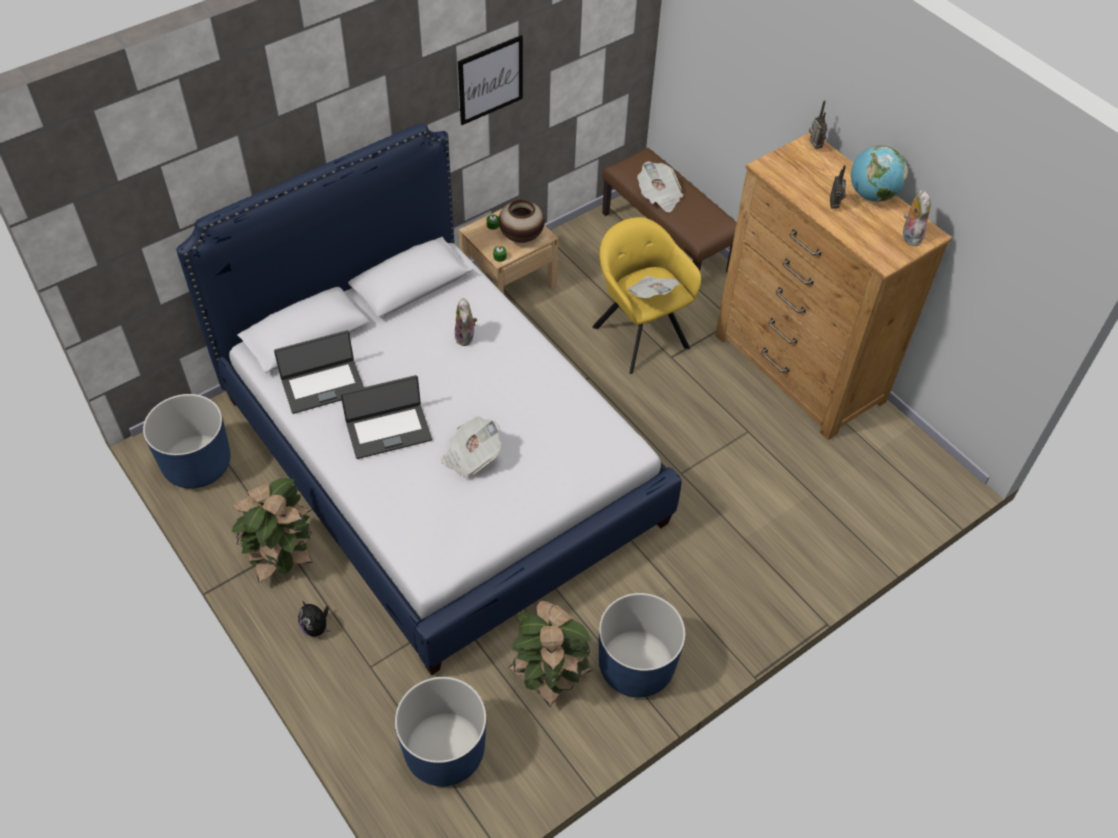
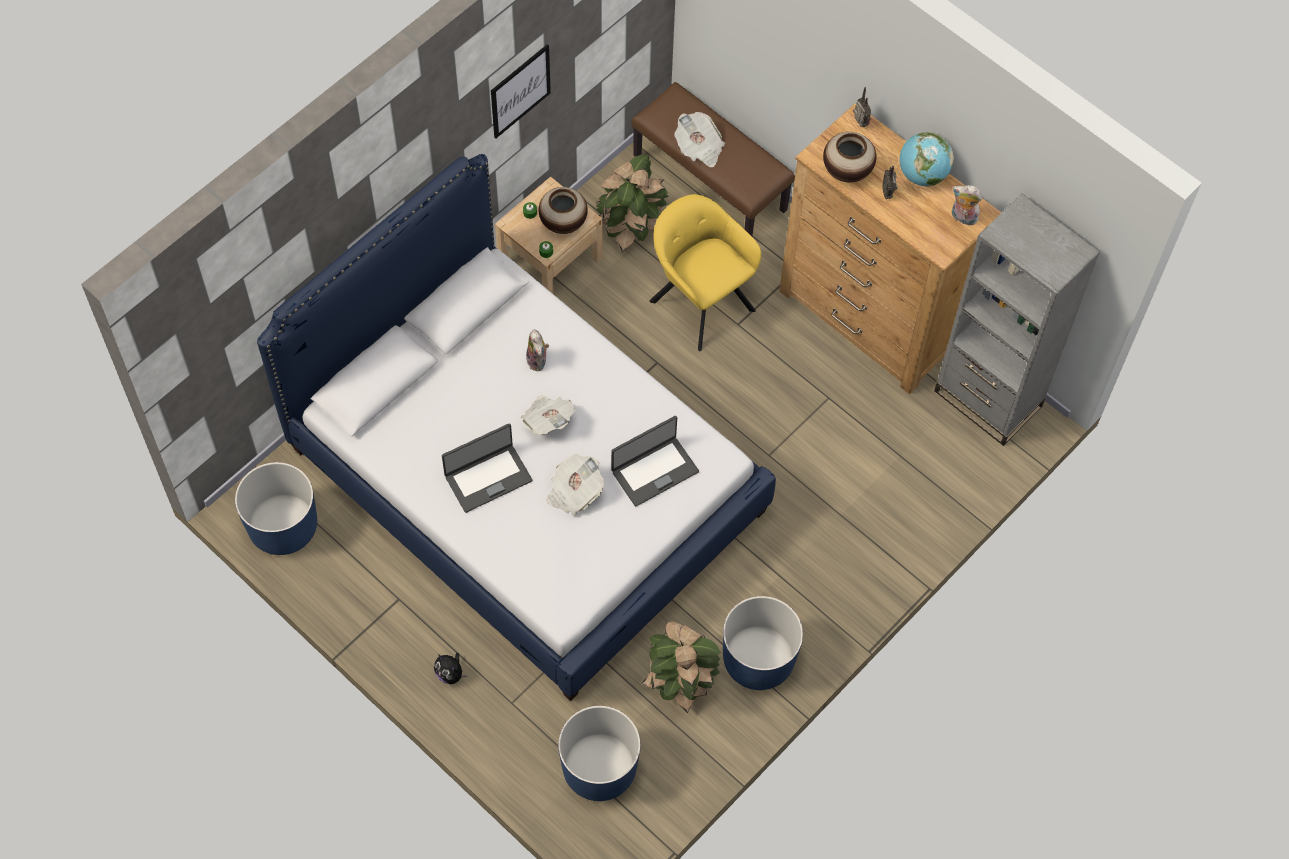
camera: 10 degrees left, 10 degrees up
potted plant [232,478,313,583] -> potted plant moved to [596,155,669,252]
laptop [274,330,364,414] -> laptop moved to [611,416,699,507]
newspaper [627,276,680,298] -> newspaper moved to [520,395,576,435]
plush toy [901,190,931,246] -> plush toy turned 60 degrees counterclockwise [952,185,982,225]
none -> vase [823,132,876,182]
none -> grey bookcase [934,193,1100,446]

